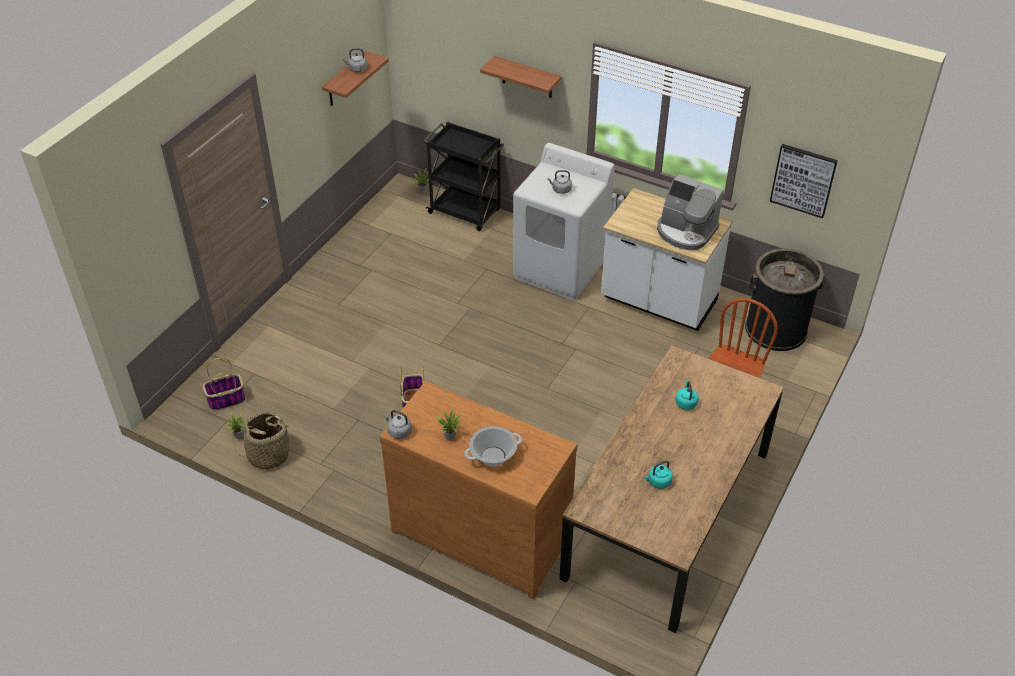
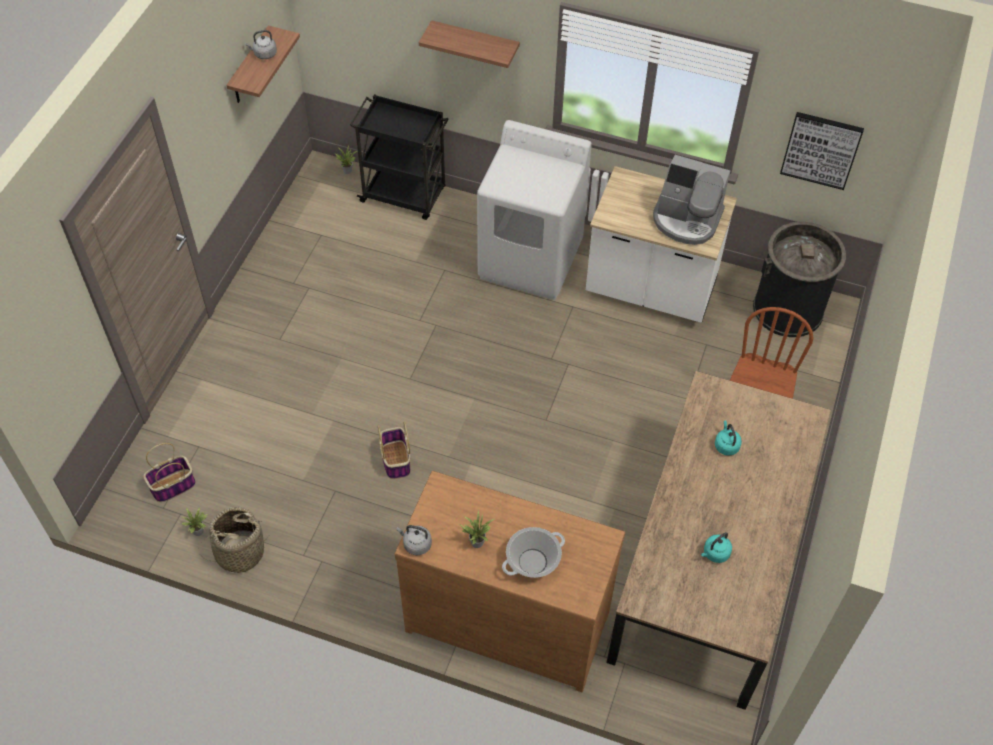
camera: 10 degrees left, 10 degrees up
grey kettle [547,170,572,194] -> none

